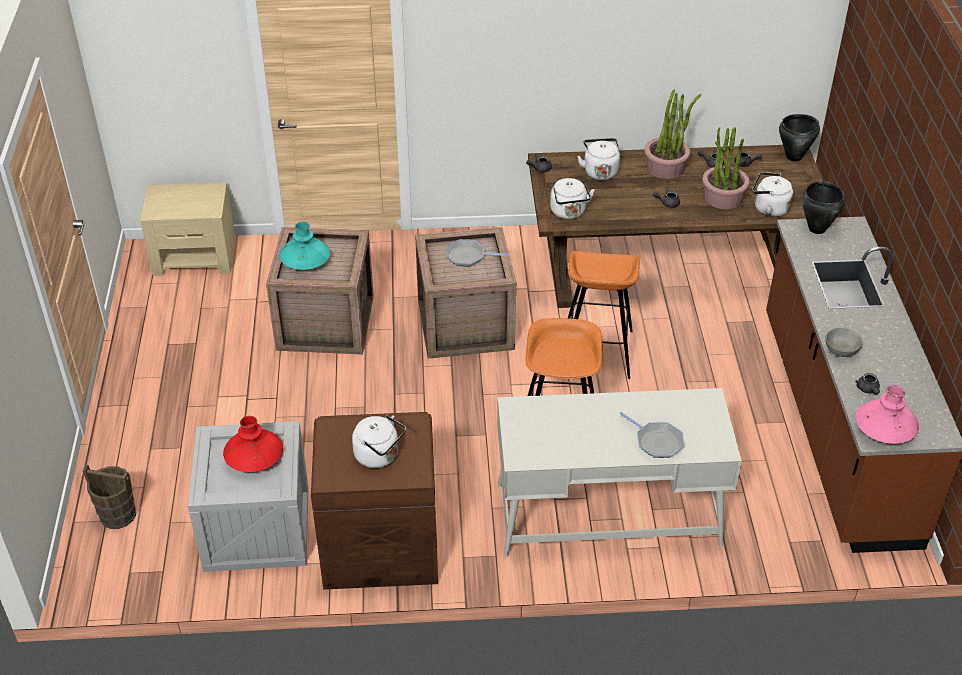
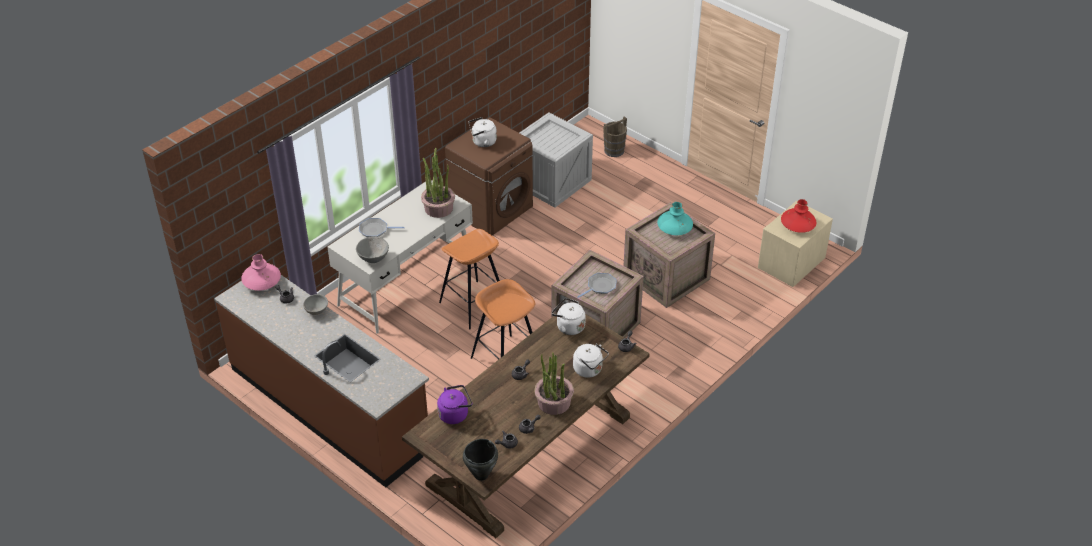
camera: 135 degrees right, 0 degrees up
red vase [223,416,283,472] -> red vase moved to [781,199,816,233]
potted plant [702,127,750,209] -> potted plant moved to [421,148,455,218]
white kettle [752,172,793,217] -> purple kettle [437,385,472,424]
black cooking pot [802,181,845,234] -> none
none -> grey bowl [356,236,389,263]

